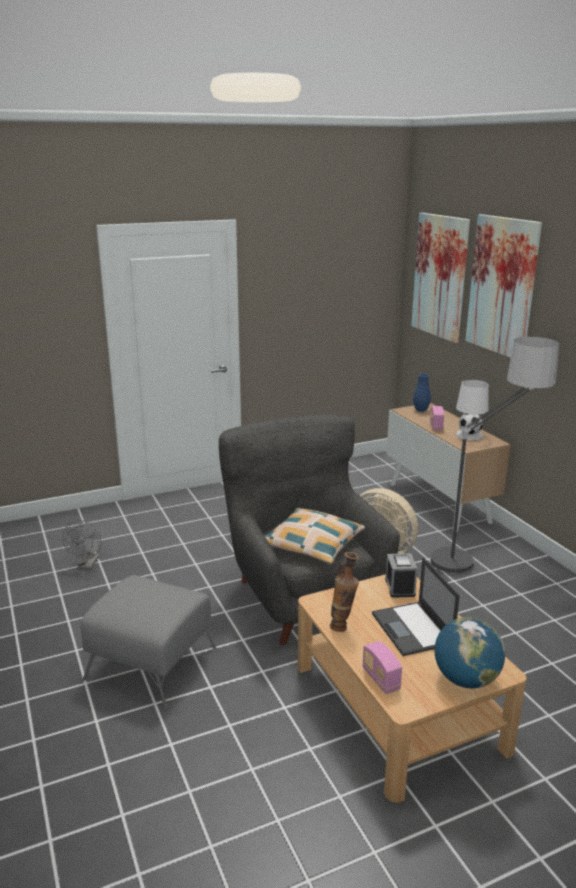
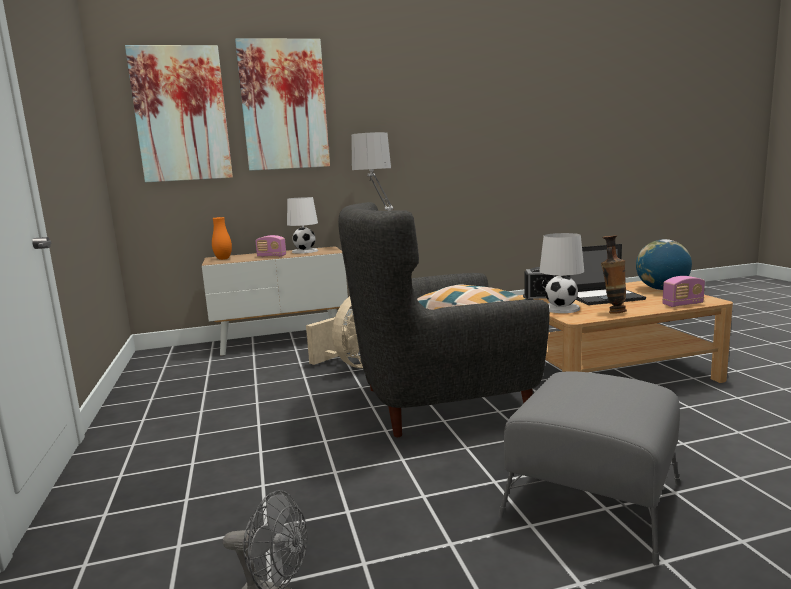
camera: 80 degrees left, 10 degrees down
blue vase [413,374,431,412] -> orange vase [212,217,232,260]
none -> white table lamp [539,233,584,313]

